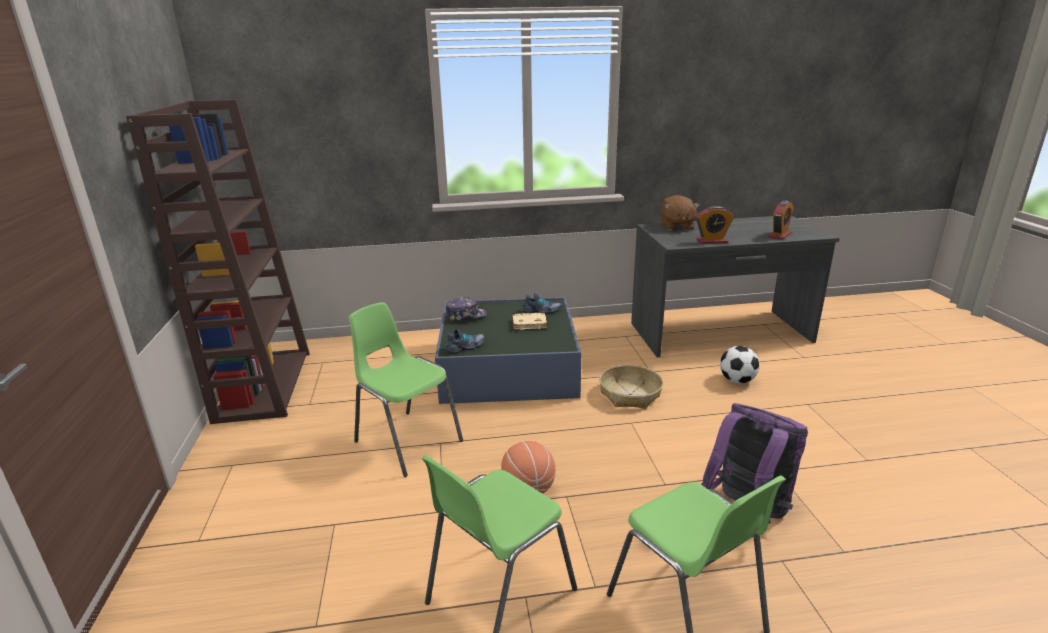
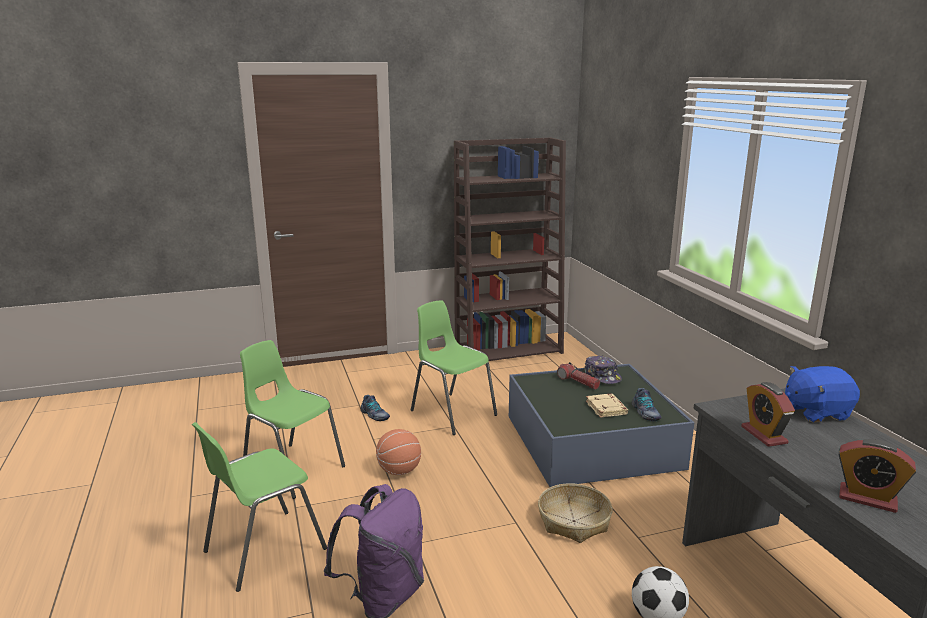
camera: 80 degrees right, 5 degrees down
green chair [349,302,463,477] -> green chair turned 75 degrees counterclockwise [411,300,497,435]
shoe [445,329,485,354] -> shoe moved to [361,395,390,421]
brown plush toy [661,195,700,231] -> blue plush toy [785,366,860,422]
none -> flashlight [557,362,600,390]

